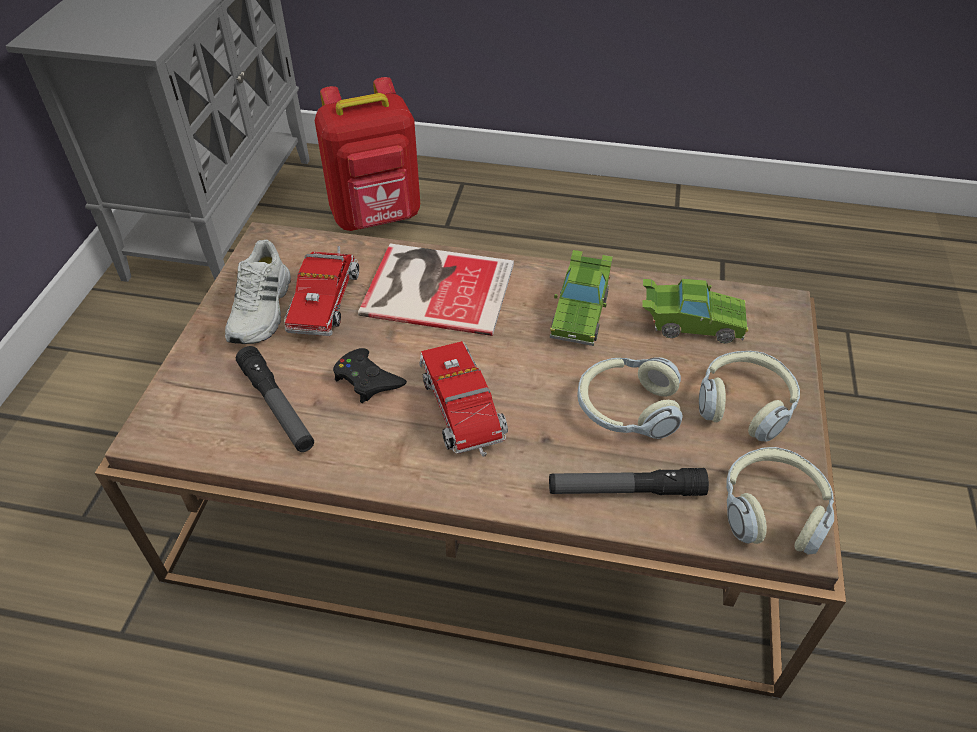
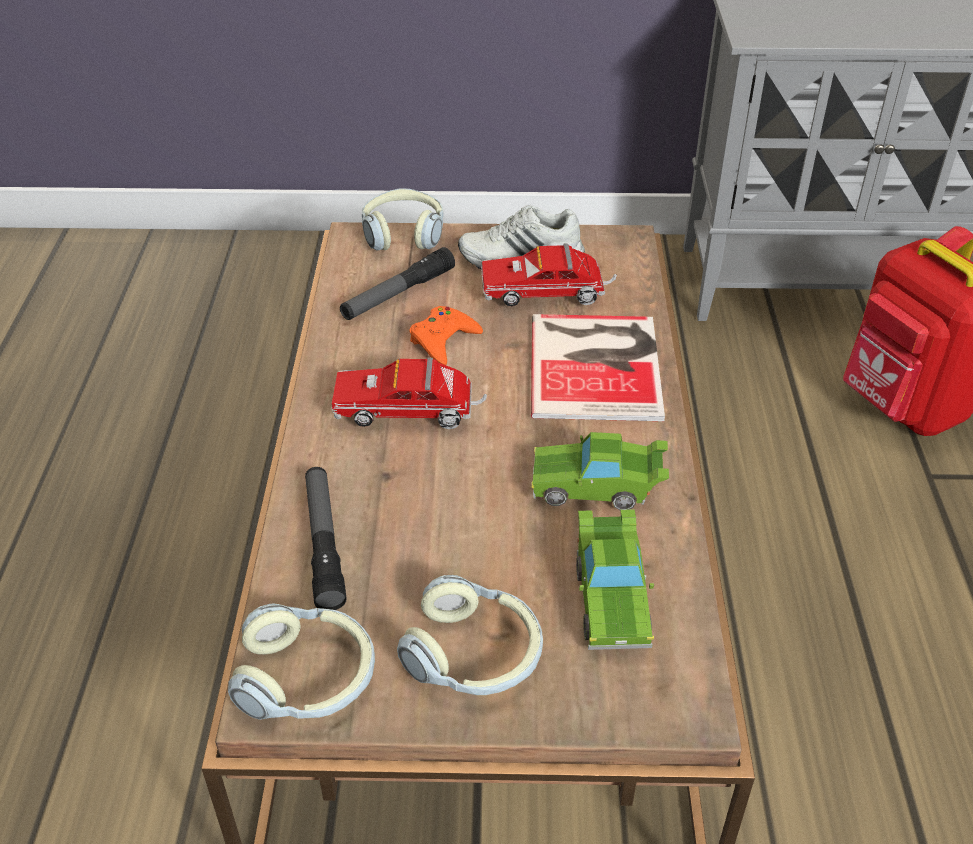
camera: 80 degrees right, 5 degrees down
black game controller [333,348,407,403] -> orange game controller [410,306,483,365]
toy truck [419,341,508,457] -> toy truck turned 150 degrees counterclockwise [332,357,487,429]
headphones [578,357,683,439] -> headphones moved to [362,188,444,251]

